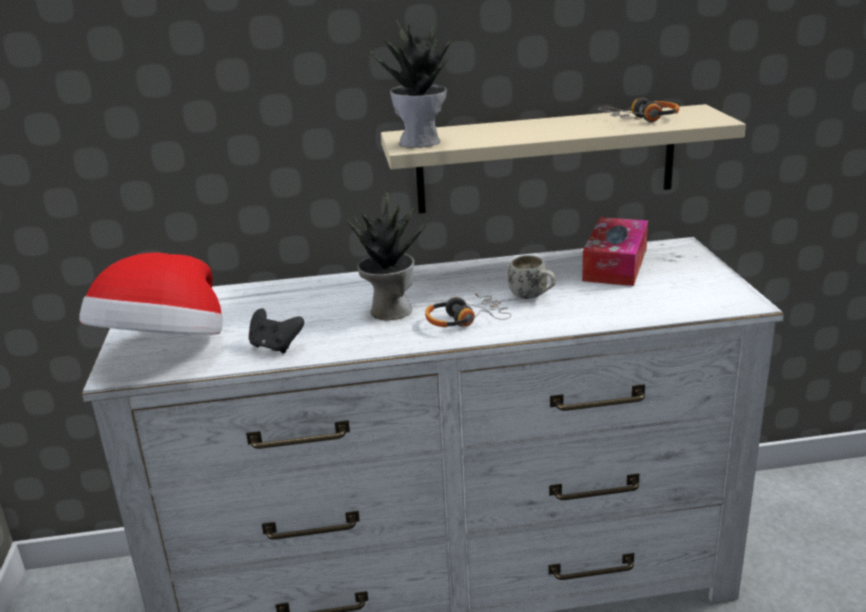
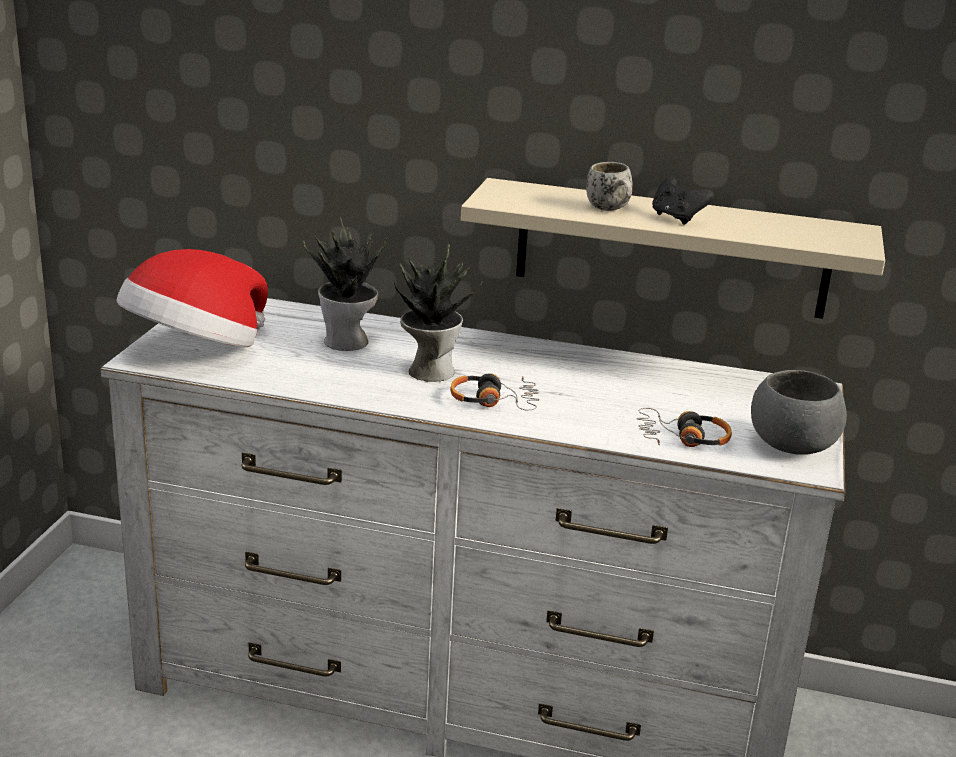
camera: 20 degrees right, 0 degrees up
black game controller [249,308,304,354] -> black game controller moved to [652,177,714,225]
potted plant [369,19,451,148] -> potted plant moved to [303,217,387,351]
white mug [508,255,556,299] -> white mug moved to [586,162,632,211]
tissue box [582,217,648,286] -> none
headphones [598,98,679,122] -> headphones moved to [636,408,732,447]
none -> grey bowl [751,370,847,455]

